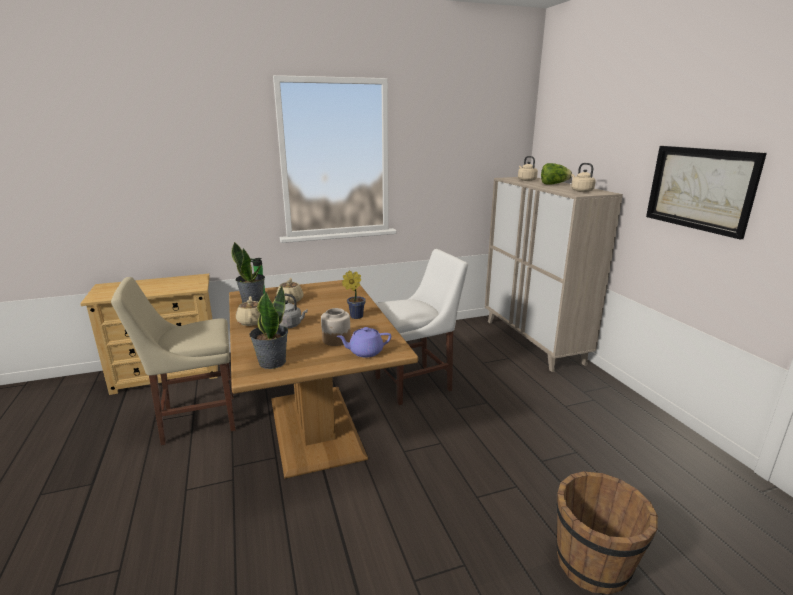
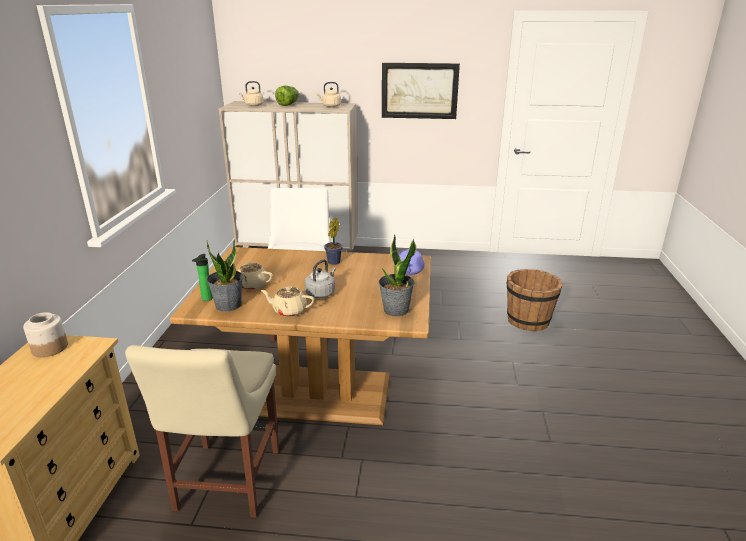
camera: 65 degrees left, 5 degrees up
jar [321,308,351,346] -> jar moved to [23,312,68,357]

